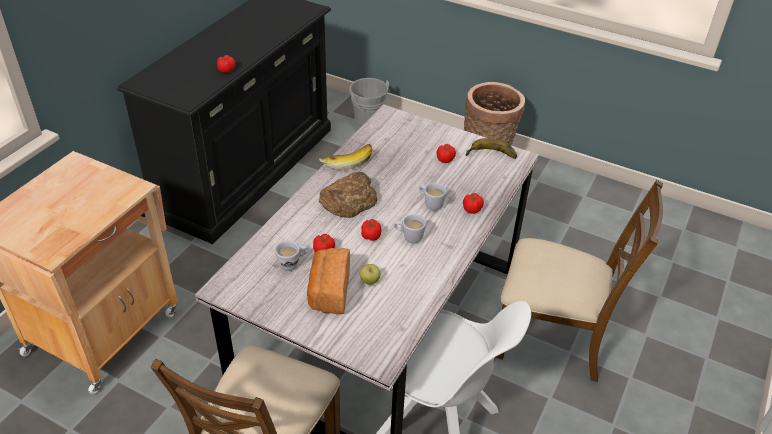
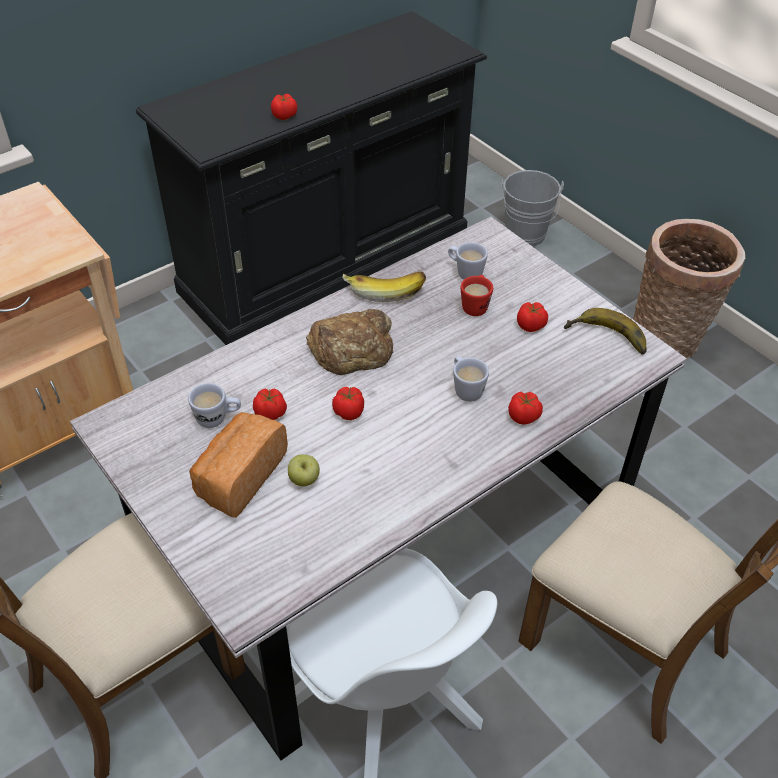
camera: 25 degrees right, 5 degrees up
white mug [394,214,426,243] -> white mug moved to [448,242,488,280]
none -> red mug [461,275,493,316]

